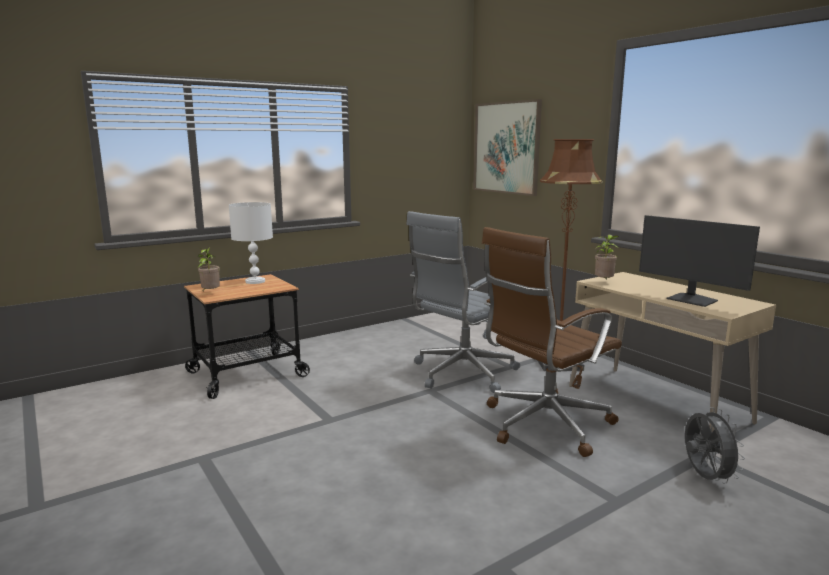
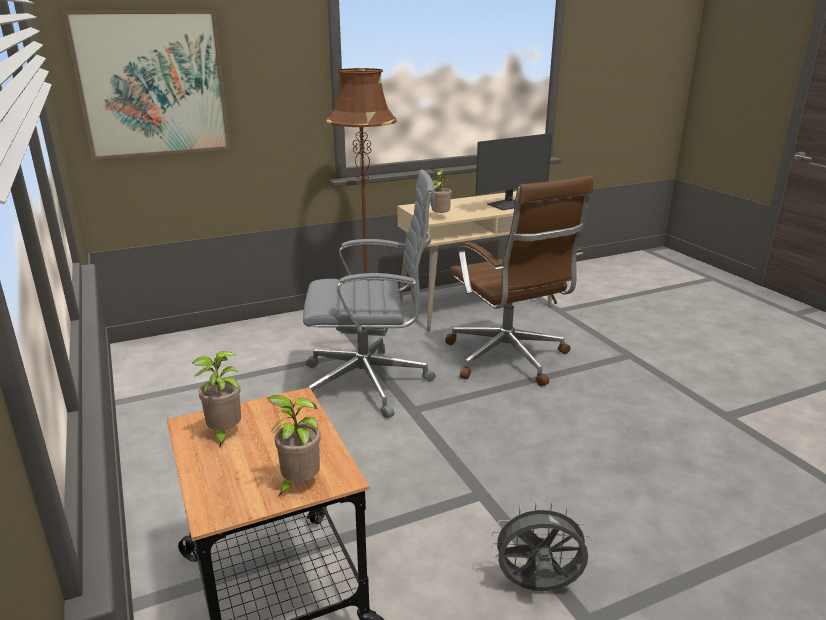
camera: 80 degrees left, 10 degrees up
white table lamp [229,202,273,284] -> potted plant [192,351,241,448]
grey office chair [406,211,520,393] -> grey office chair turned 60 degrees counterclockwise [303,170,436,418]
grey fan [685,408,745,484] -> grey fan moved to [491,502,591,591]

